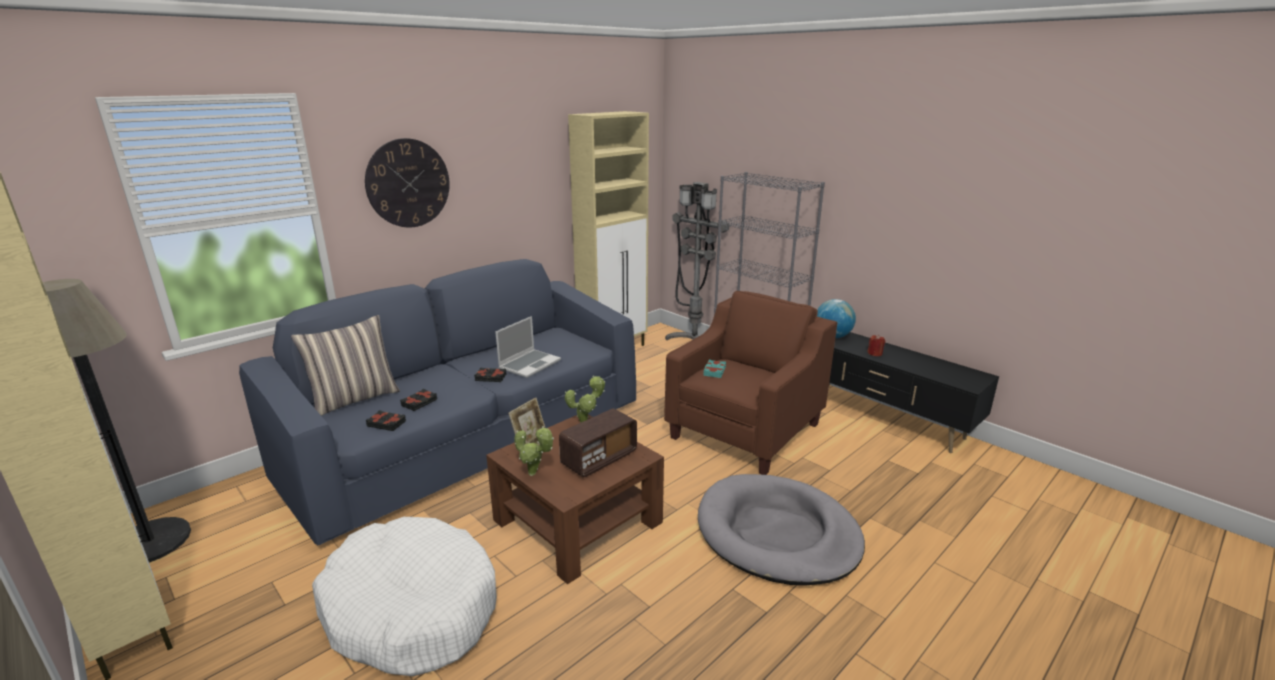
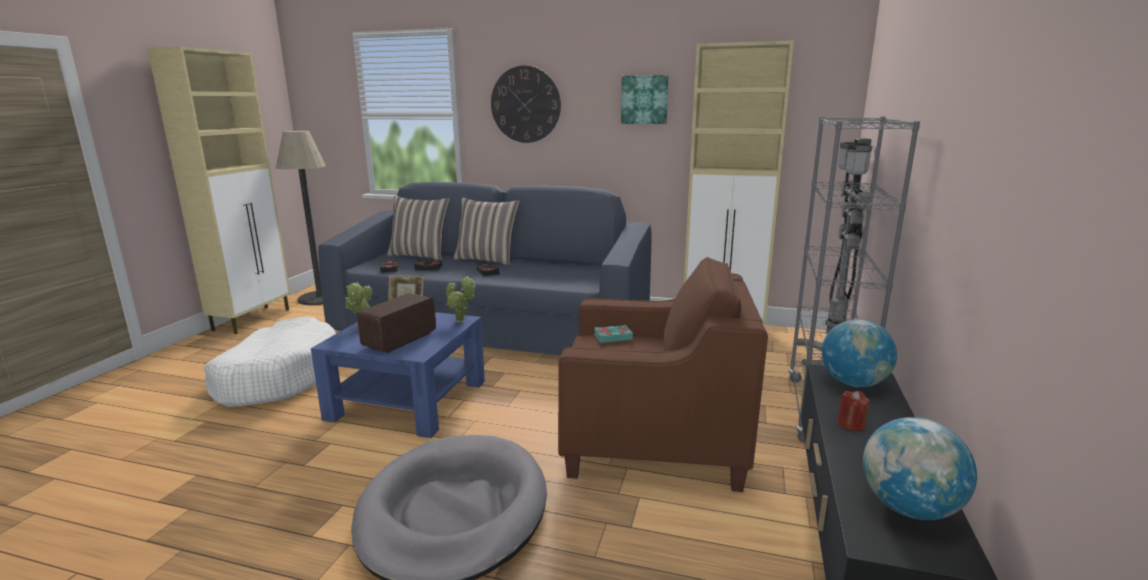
camera: 60 degrees right, 5 degrees down
brown coffee table [486,415,664,584] -> blue coffee table [311,312,485,438]
laptop [495,316,561,378] -> none
radio [559,408,637,477] -> radio turned 105 degrees clockwise [357,293,436,353]
none -> pillow [453,198,520,265]
none -> picture [621,75,669,124]
none -> globe [863,417,977,520]

